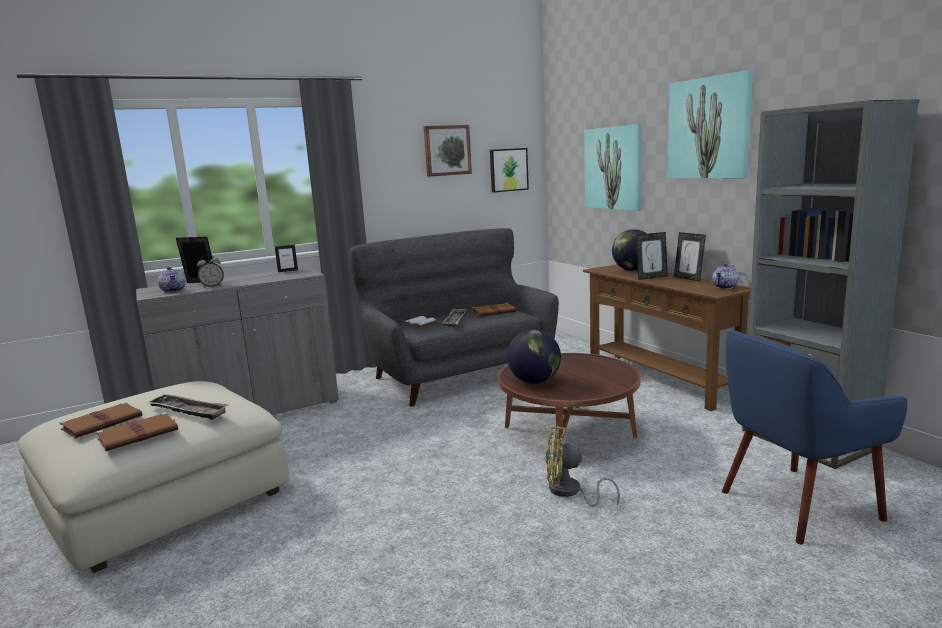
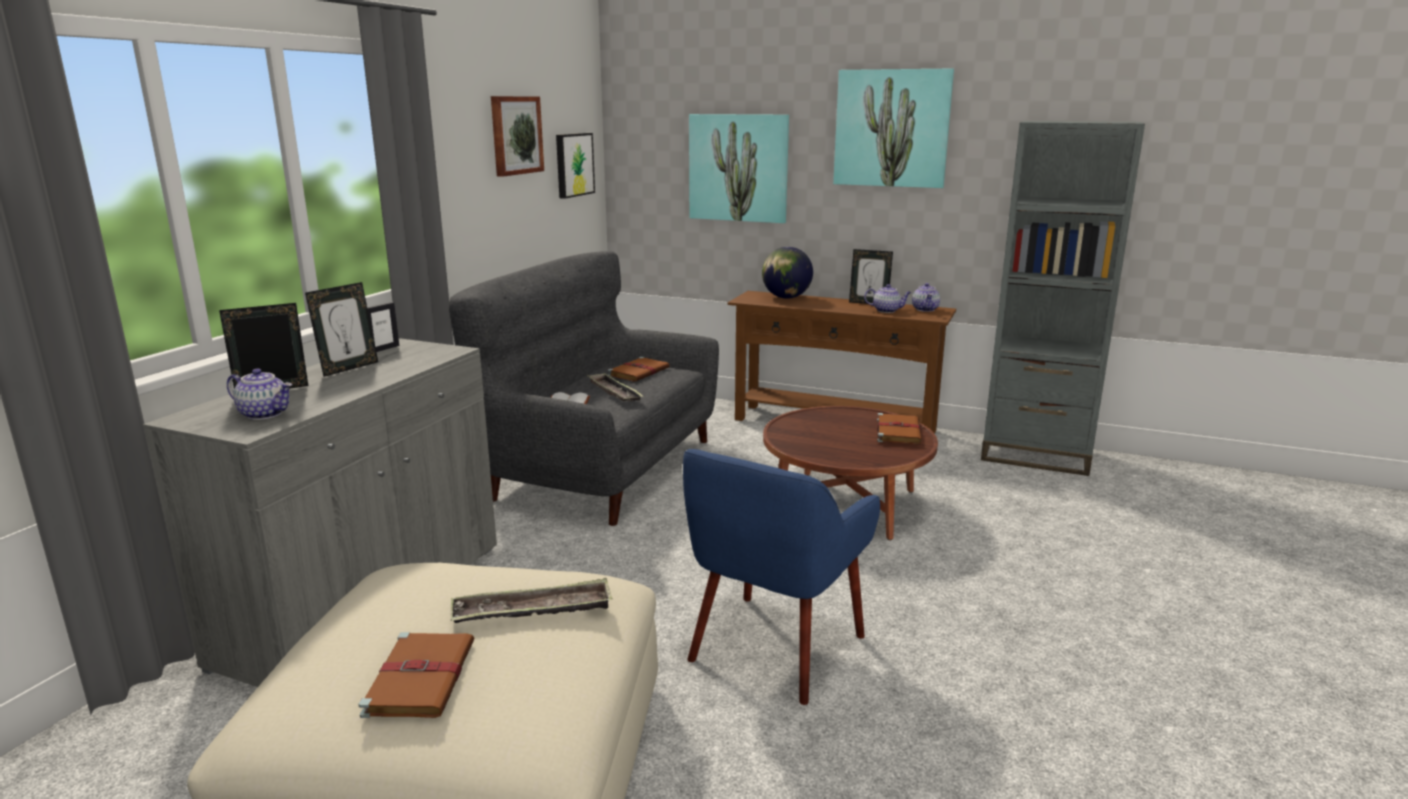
camera: 40 degrees left, 5 degrees up
brown book [96,412,178,451] -> brown book moved to [877,413,922,444]
alarm clock [197,255,224,288] -> none
globe [507,330,561,384] -> none
yellow fan [545,426,620,507] -> none
picture frame [636,232,668,280] -> picture frame moved to [305,282,378,377]
blue armchair [722,330,907,544] -> blue armchair moved to [683,449,880,705]
none -> teapot [864,284,911,313]

